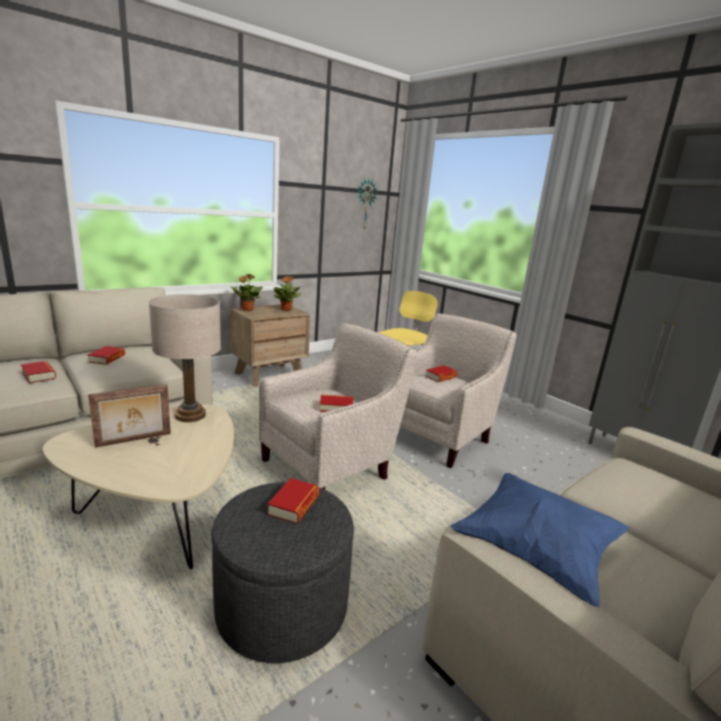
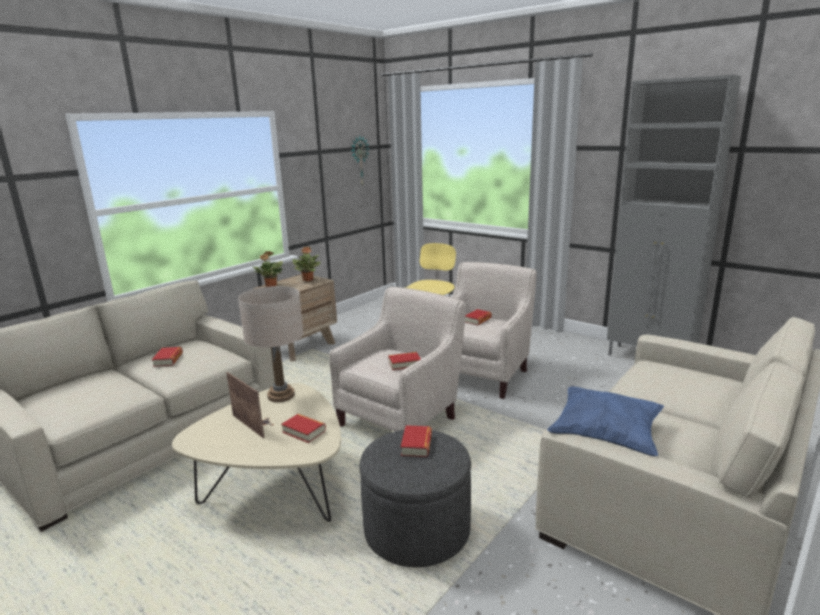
camera: 10 degrees left, 0 degrees up
book [21,361,56,383] -> book moved to [281,414,326,443]
picture frame [88,384,171,448] -> picture frame turned 90 degrees counterclockwise [226,372,264,438]

